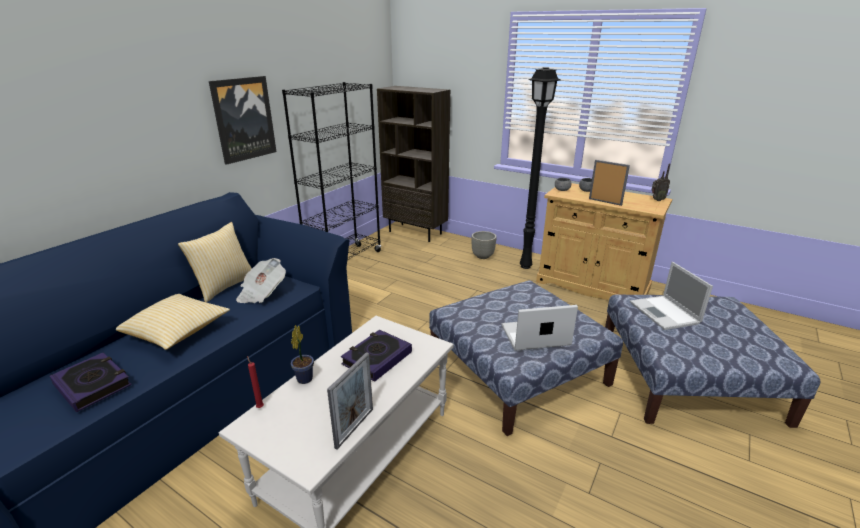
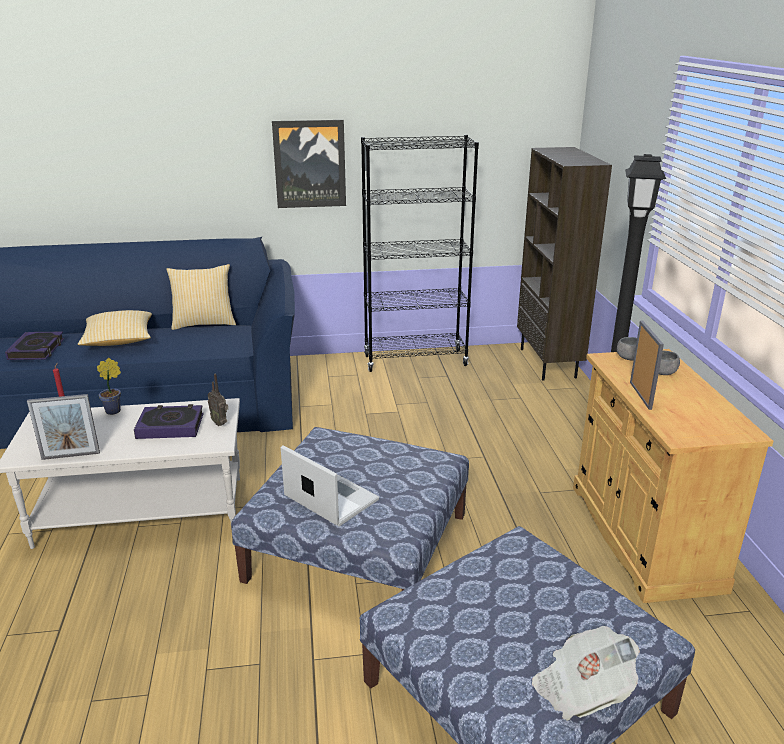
camera: 50 degrees right, 0 degrees up
newspaper [236,258,286,303] -> newspaper moved to [532,626,640,721]
grey planter [471,231,497,259] -> none
laptop [630,262,713,330] -> none
radio [652,164,670,201] -> radio moved to [208,374,228,426]

